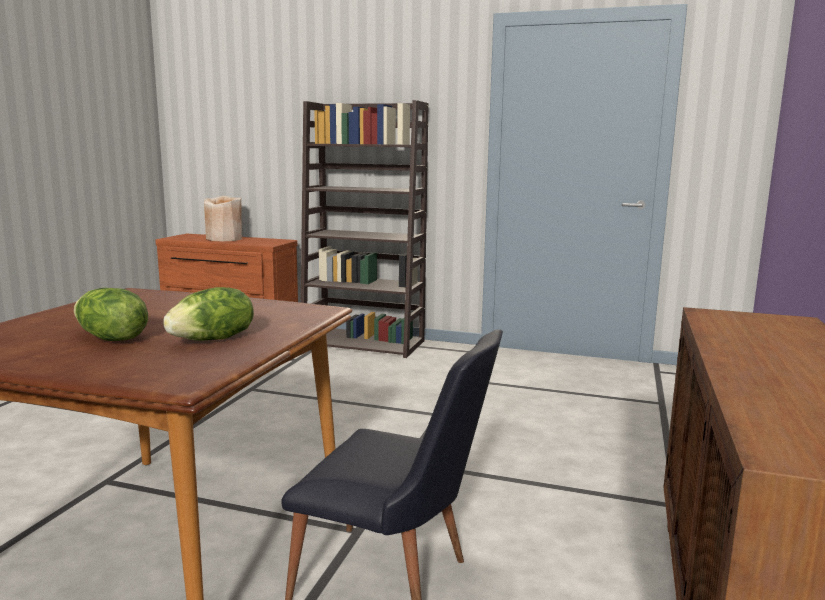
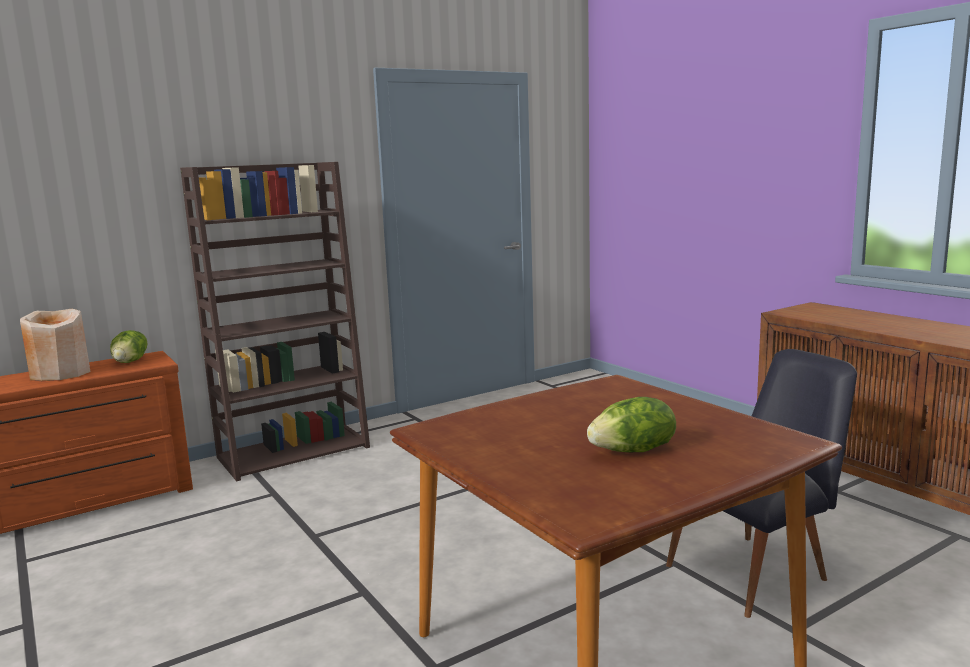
camera: 50 degrees left, 0 degrees up
lettuce [163,287,254,341] -> lettuce moved to [110,330,148,363]

